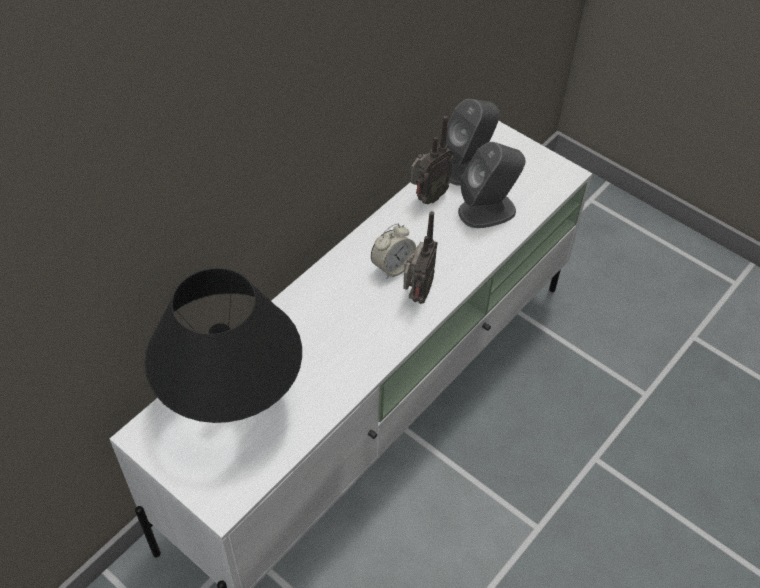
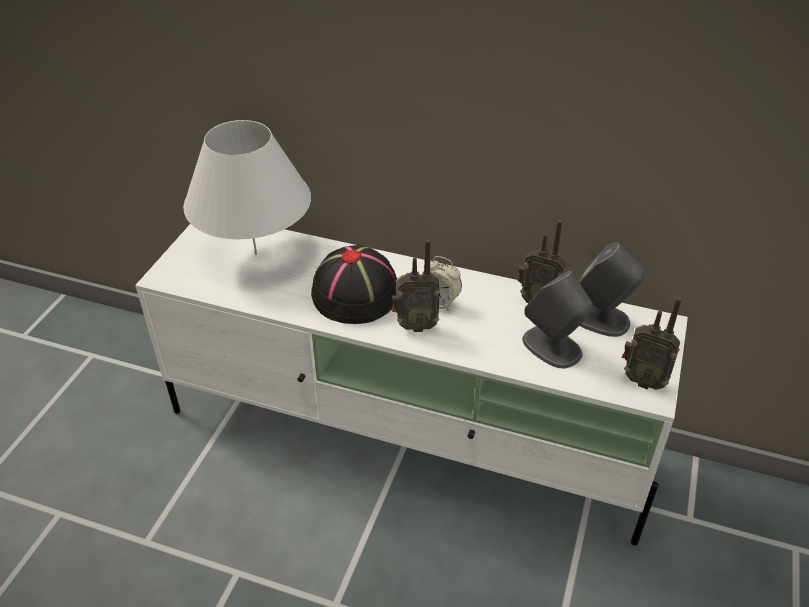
camera: 70 degrees right, 10 degrees down
black table lamp [145,268,302,423] -> white table lamp [183,120,311,255]
none -> black hat [311,244,397,324]
none -> radio [622,297,682,390]

